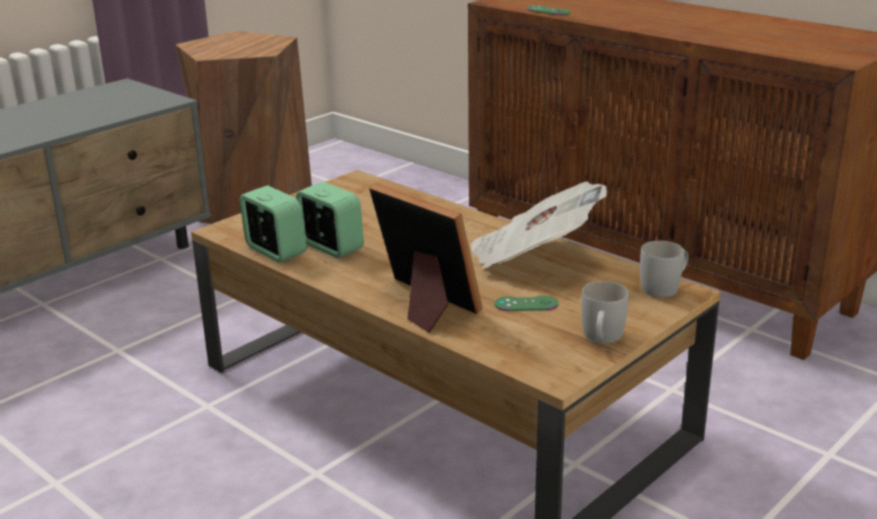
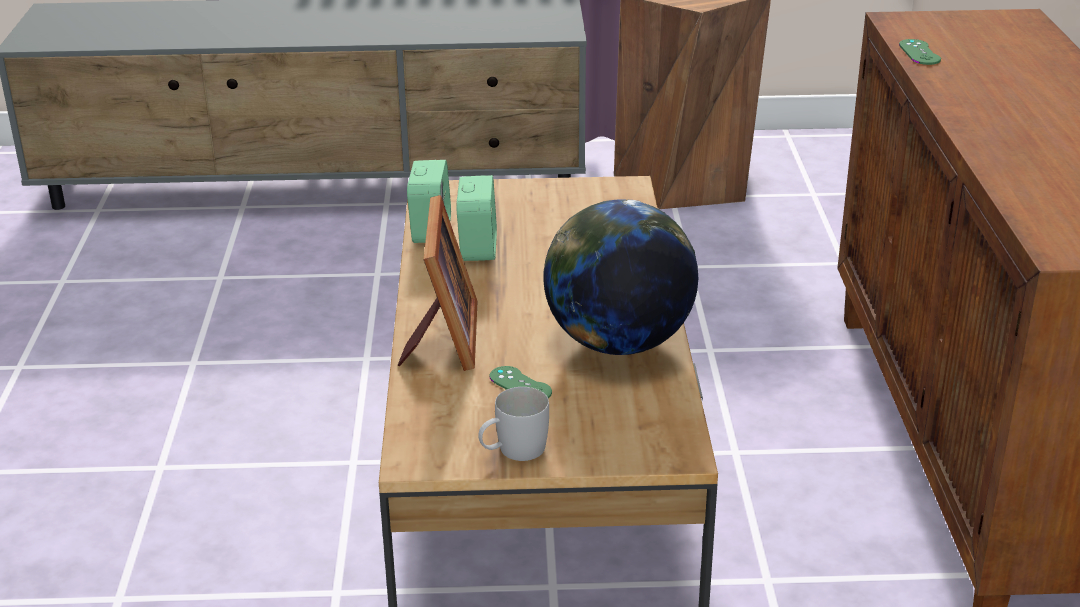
camera: 45 degrees right, 5 degrees up
newspaper [470,182,608,269] -> globe [543,199,698,355]
white mug [640,241,688,298] -> none

